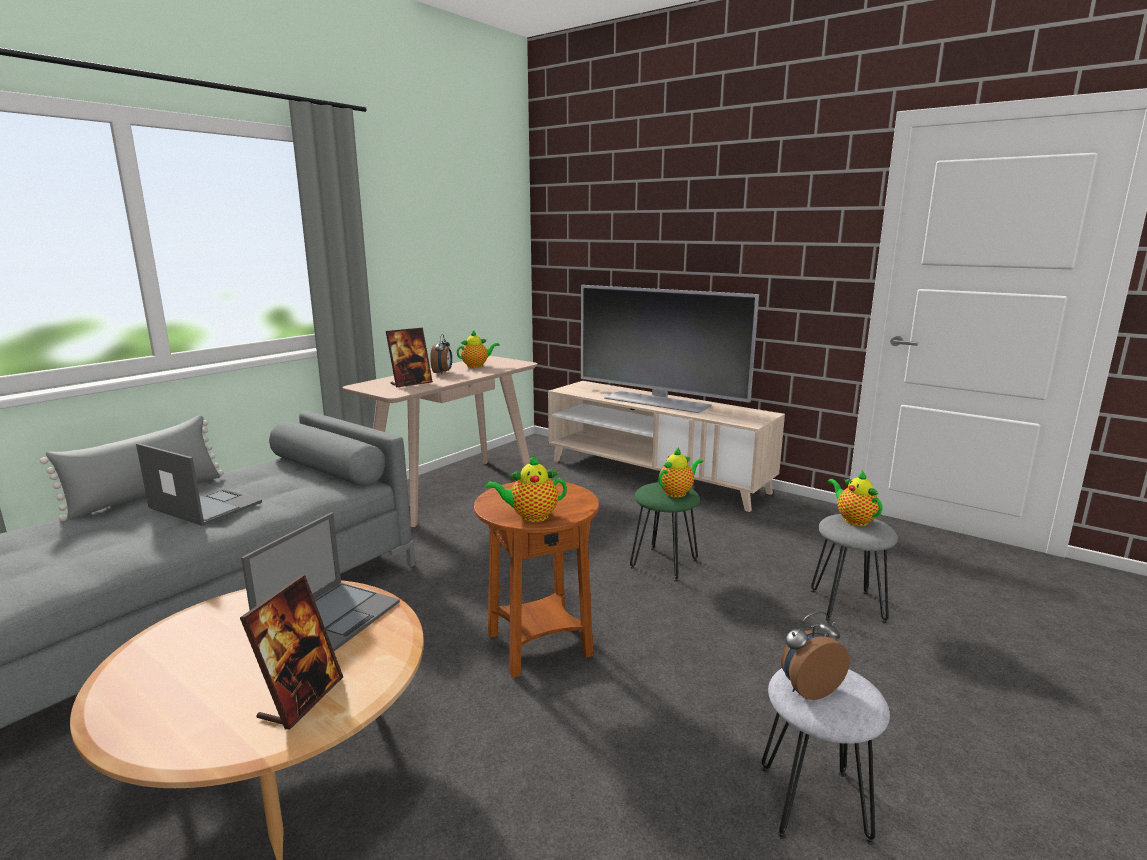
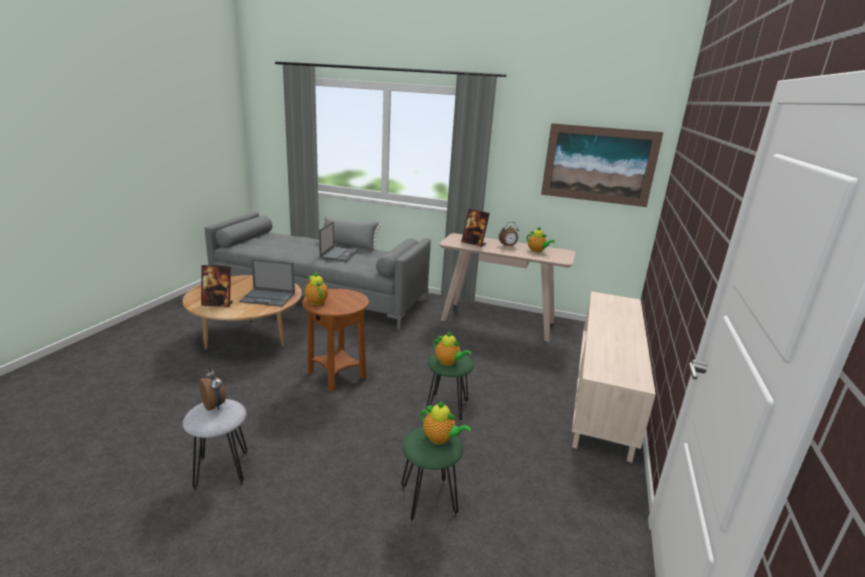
camera: 70 degrees right, 5 degrees up
television [581,285,759,413] -> none
grey stool [811,514,898,624] -> green stool [401,427,463,523]
teapot [827,471,883,526] -> teapot turned 75 degrees clockwise [420,401,471,444]
none -> picture [541,123,664,207]

